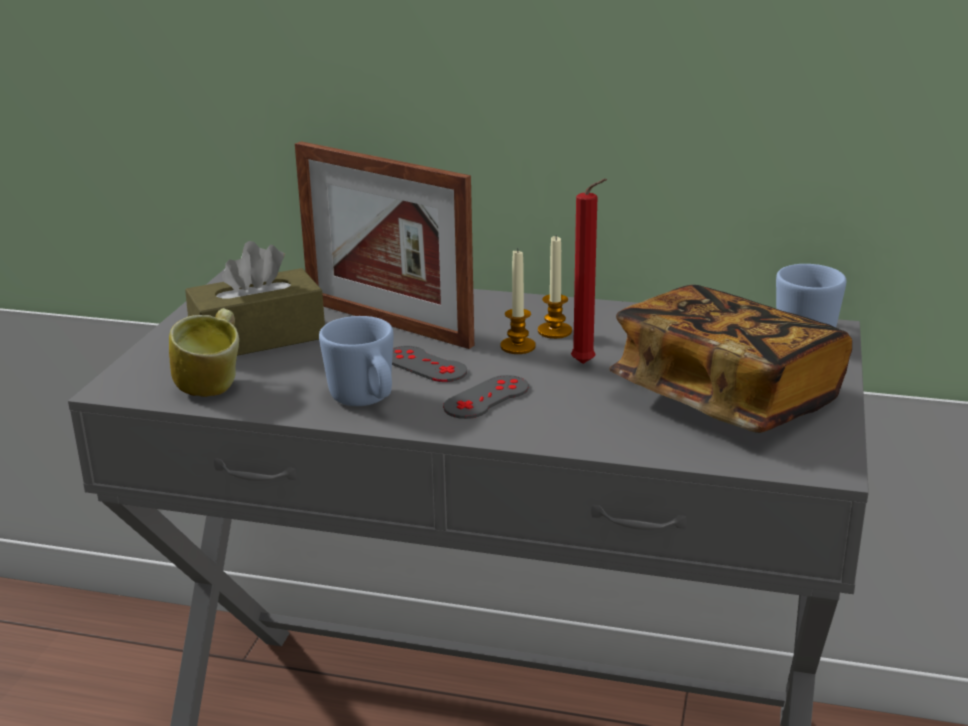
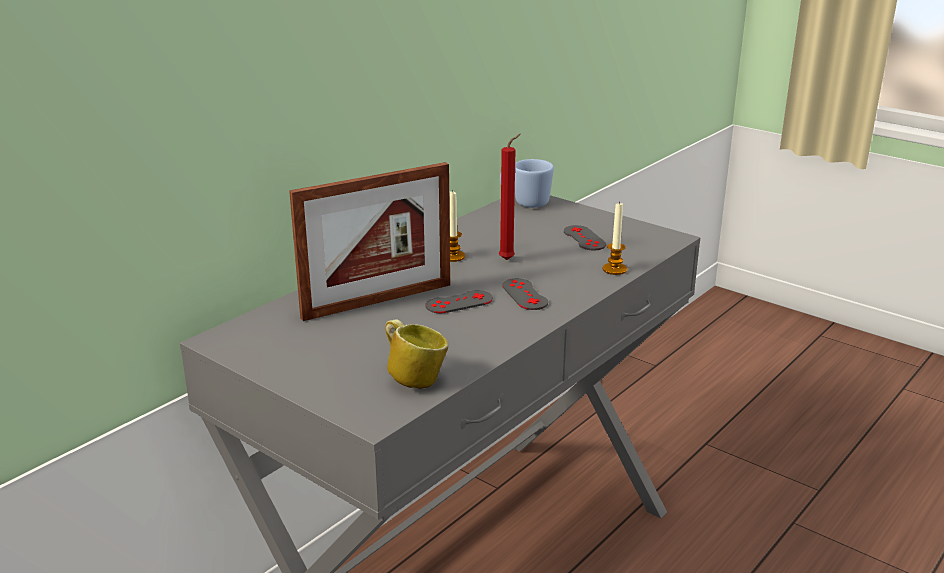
camera: 65 degrees left, 0 degrees up
brown tissue box [185,241,325,356] -> none
blue mug [319,316,394,406] -> none
candle [500,248,536,354] -> candle moved to [602,201,627,275]
book [609,285,852,433] -> grey game controller [564,225,606,250]

